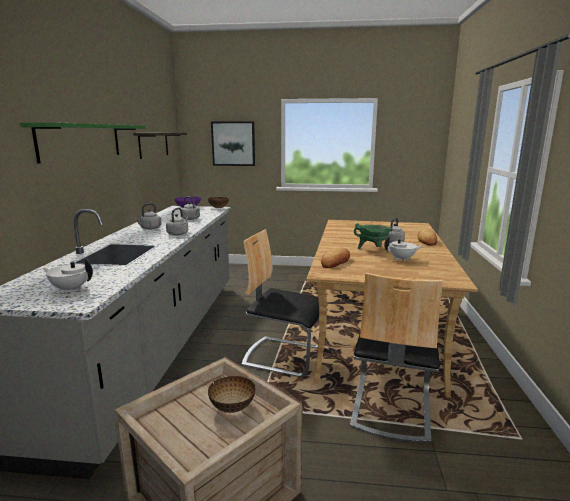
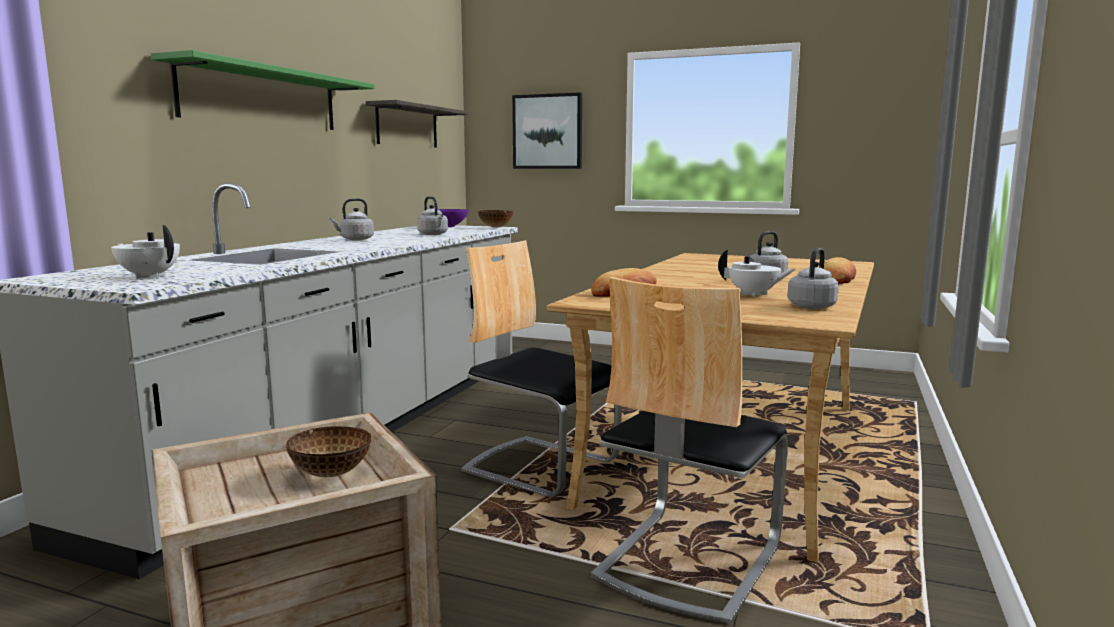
camera: 15 degrees right, 5 degrees down
grey kettle [166,208,189,236] -> grey kettle moved to [788,248,839,309]
green cooking pot [354,223,392,249] -> none

